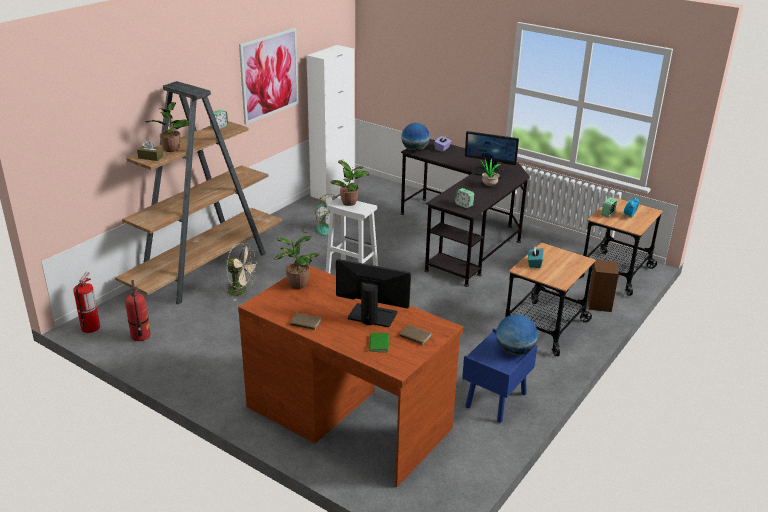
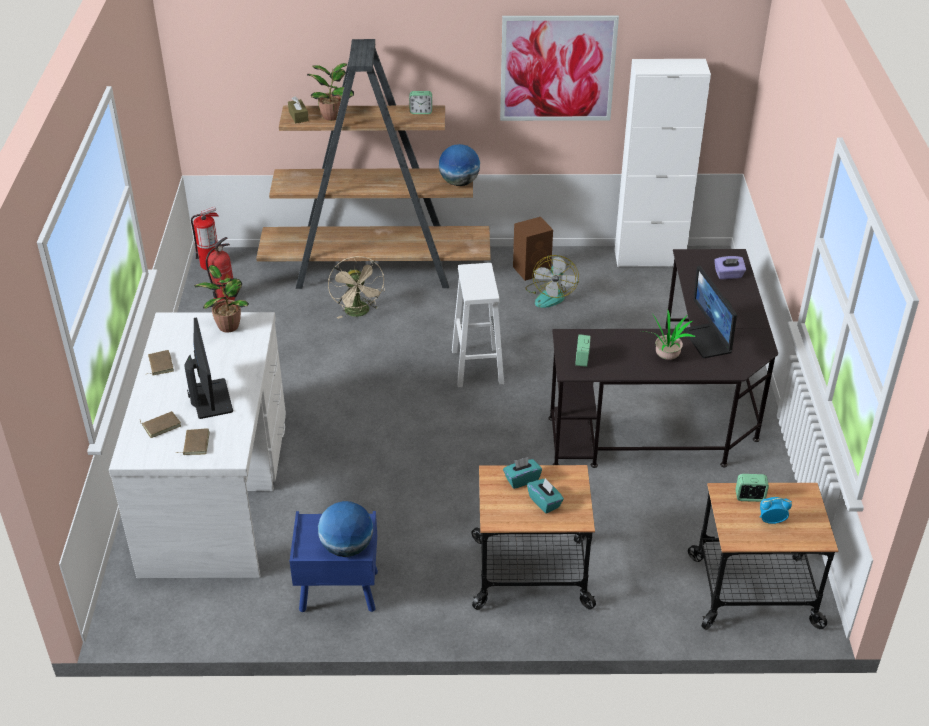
camera: 55 degrees right, 10 degrees up
brown desk [238,266,463,487] -> white desk [109,312,286,578]
potted plant [331,160,369,206] -> none
green book [369,333,389,353] -> brown book [140,411,181,438]
globe [401,123,430,151] -> globe moved to [439,144,480,186]
brown speaker [588,259,619,312] -> brown speaker moved to [513,217,553,281]
none -> turquoise tissue box [527,478,564,514]

